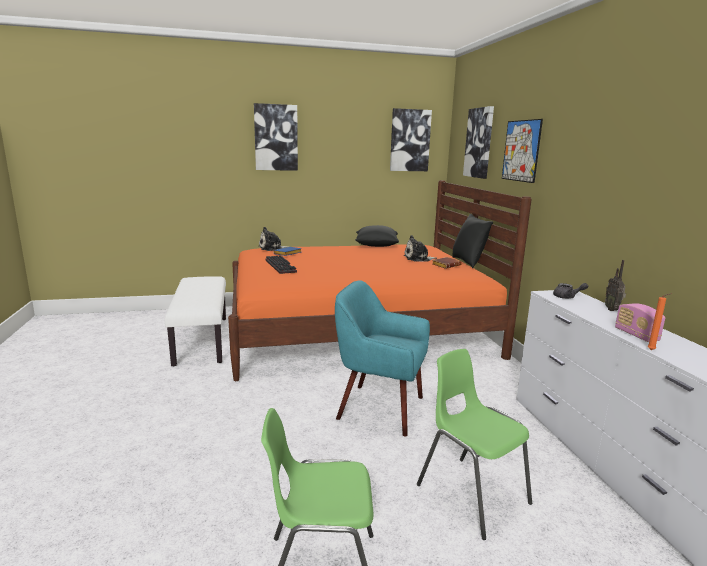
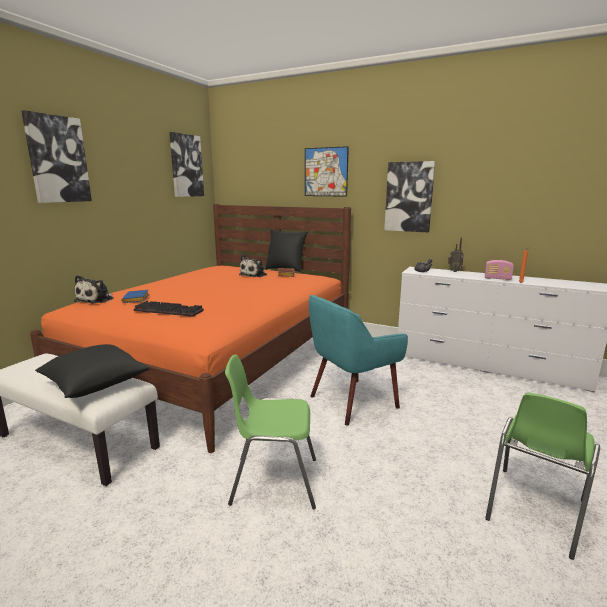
camera: 50 degrees left, 0 degrees up
black pillow [355,225,399,247] -> black pillow moved to [35,344,149,398]
green chair [417,349,532,540] -> green chair moved to [225,354,316,510]
picture [463,106,494,179] -> picture moved to [384,161,435,232]

